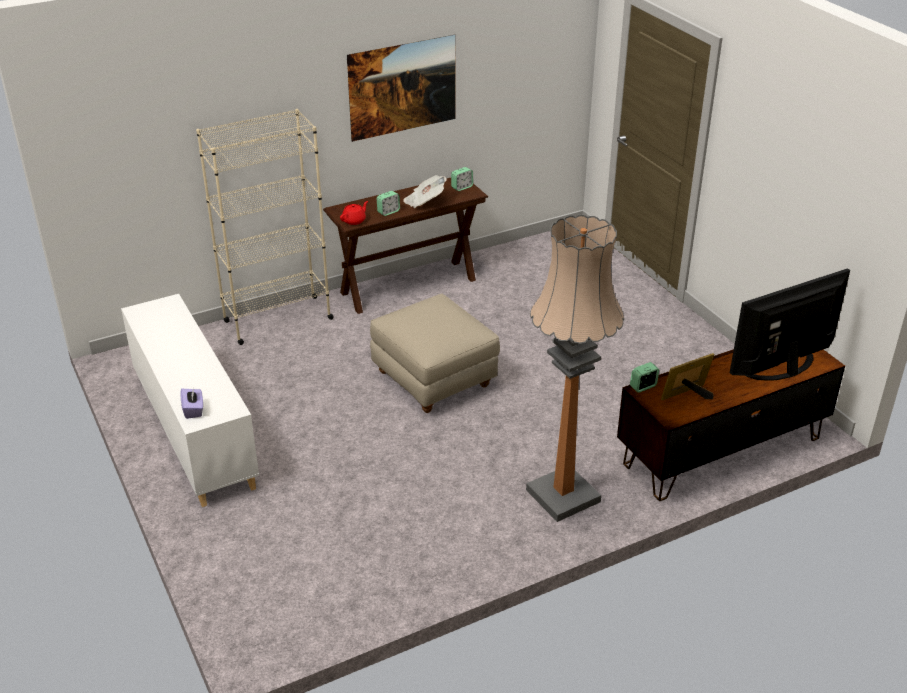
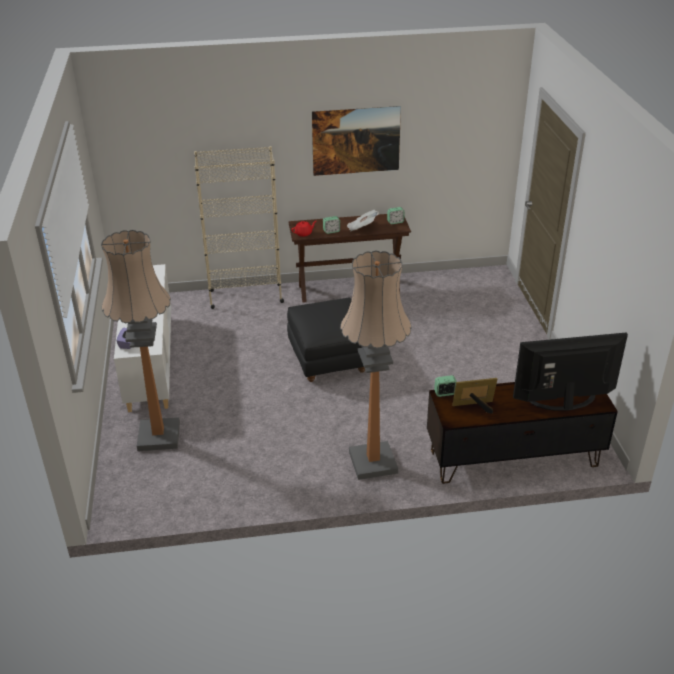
camera: 20 degrees right, 0 degrees up
beige ottoman [370,294,500,413] -> black ottoman [287,297,365,382]
none -> floor lamp [101,230,180,451]

